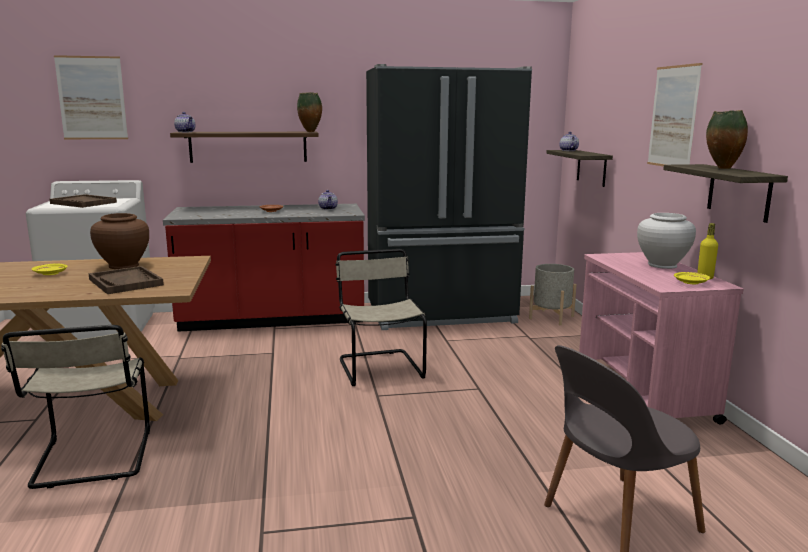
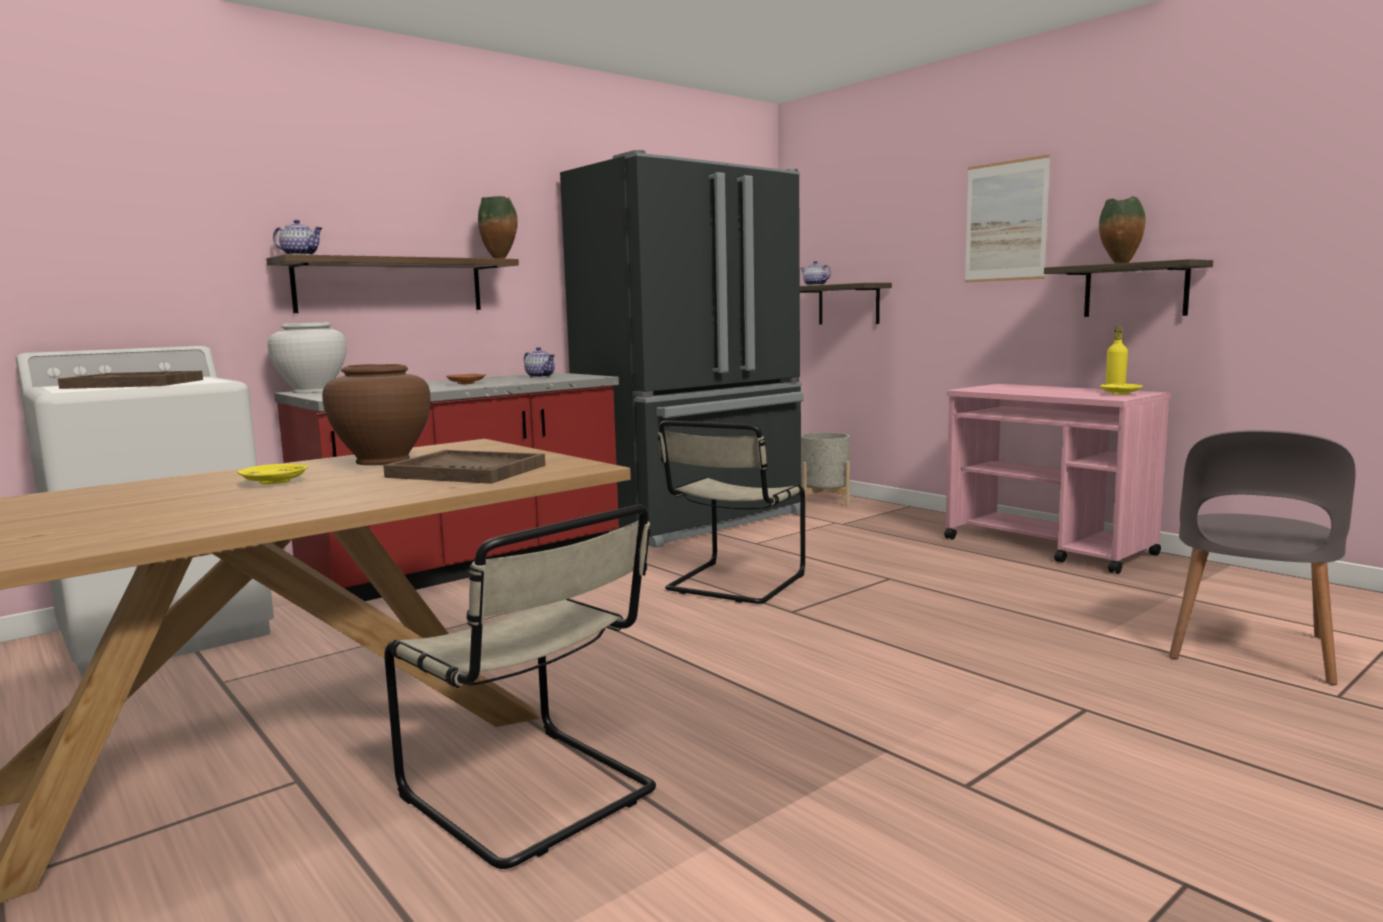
camera: 30 degrees left, 5 degrees down
picture [54,55,128,139] -> none
beige chair [335,249,427,386] -> beige chair turned 105 degrees counterclockwise [658,421,805,604]
white vase [637,213,696,269] -> white vase moved to [268,322,347,393]

